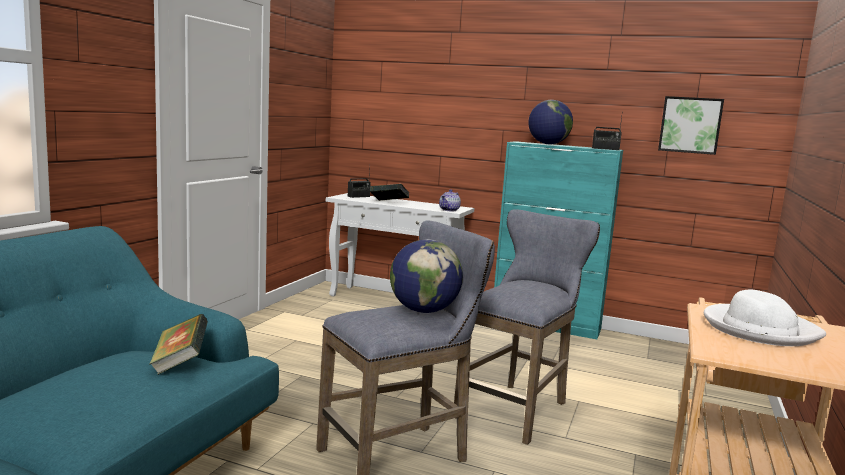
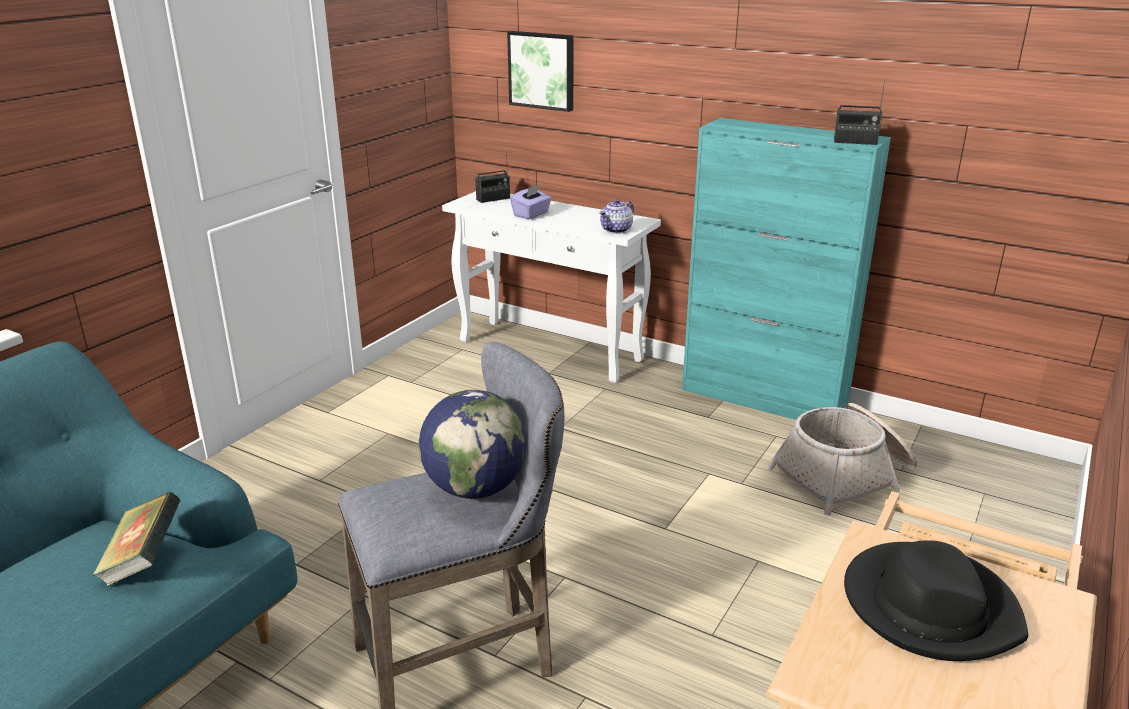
camera: 10 degrees right, 15 degrees up
book [370,184,409,201] -> purple tissue box [510,184,552,219]
grey stool [454,209,600,445] -> none
globe [528,100,573,144] -> none
picture [658,96,724,155] -> picture moved to [507,31,574,112]
white hat [704,289,826,346] -> black hat [844,540,1028,661]
none -> basket [767,403,917,516]

